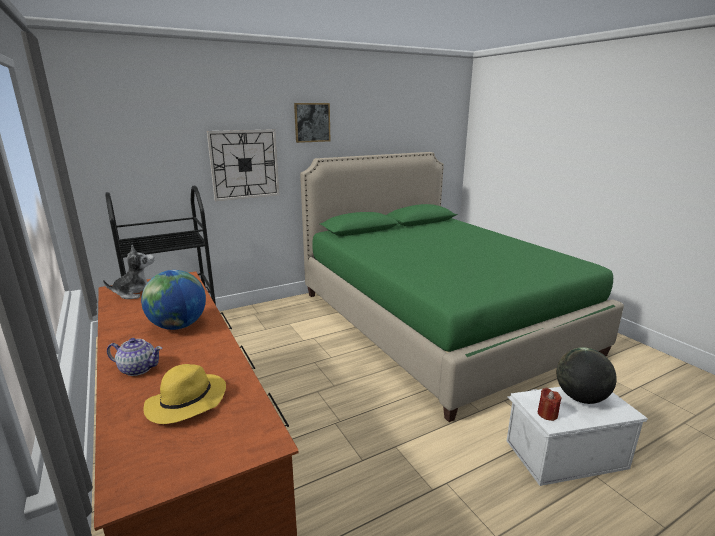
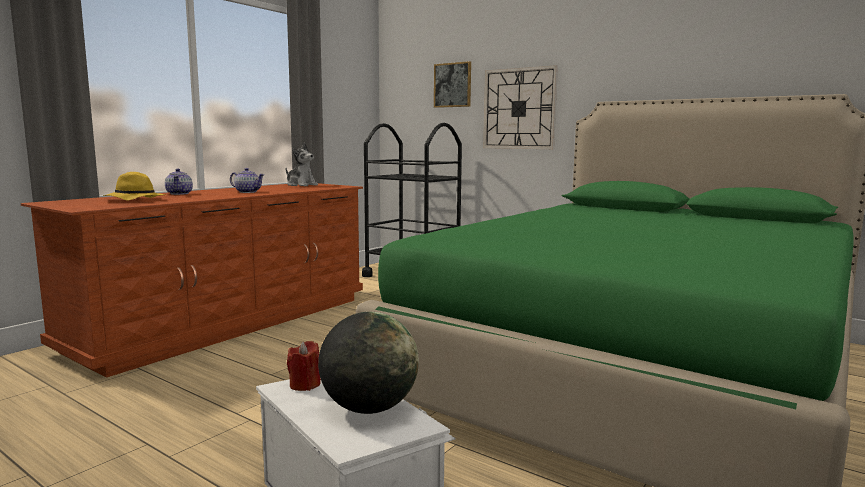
camera: 65 degrees right, 10 degrees down
globe [141,270,206,330] -> teapot [230,168,265,193]
picture [294,103,331,143] -> picture moved to [434,61,471,108]

